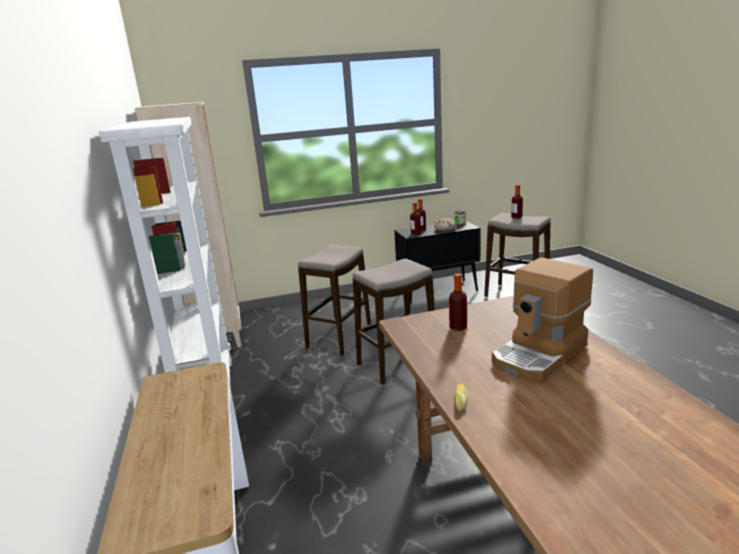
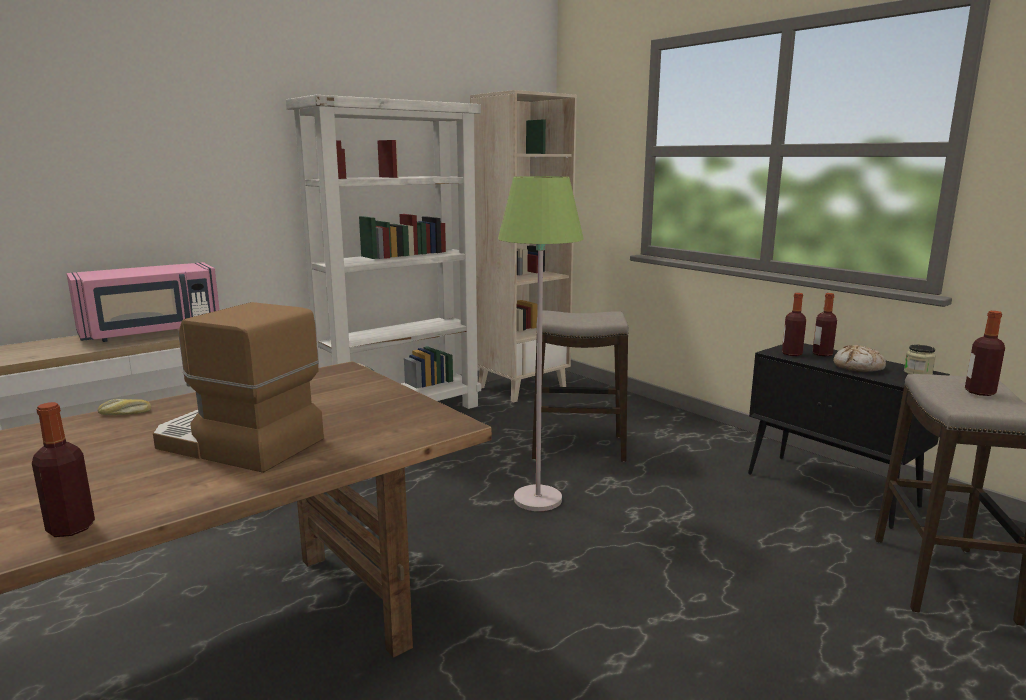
camera: 65 degrees right, 5 degrees down
stool [353,259,435,385] -> green floor lamp [498,176,584,511]
bottle [449,273,467,331] -> bottle moved to [32,402,95,537]
none -> pink microwave [67,262,220,342]

